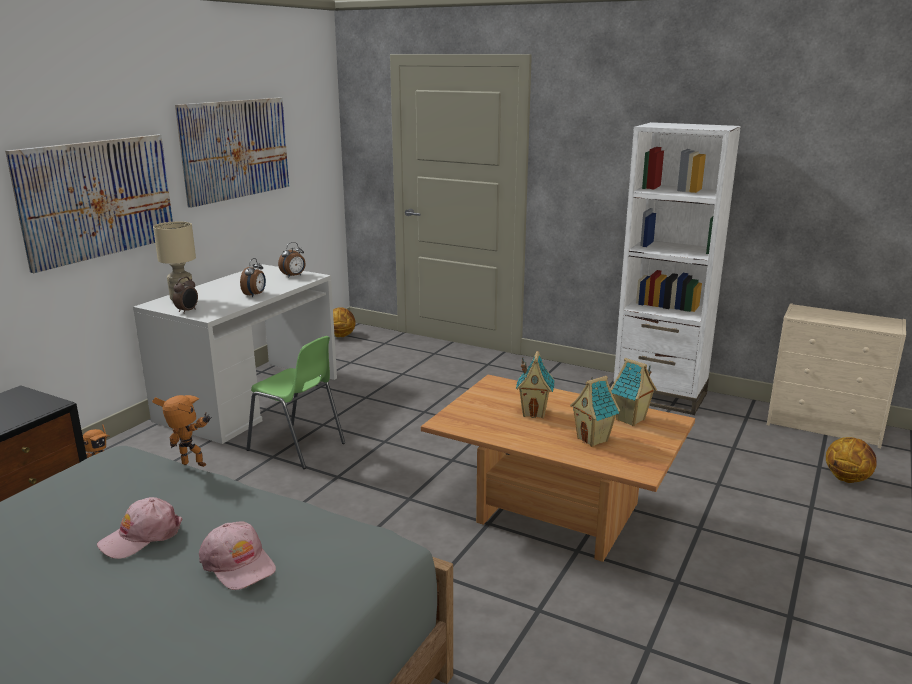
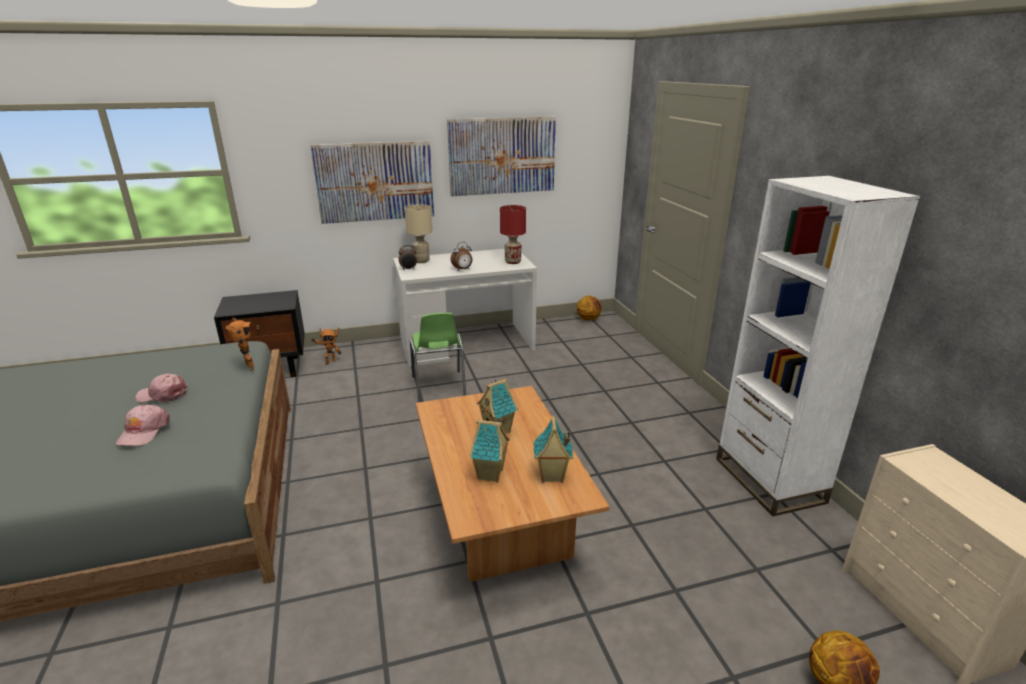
camera: 45 degrees right, 5 degrees up
alarm clock [278,242,305,278] -> red table lamp [500,205,526,264]

